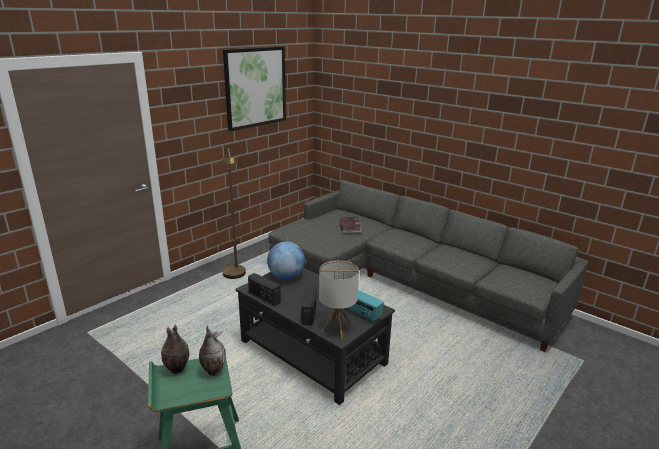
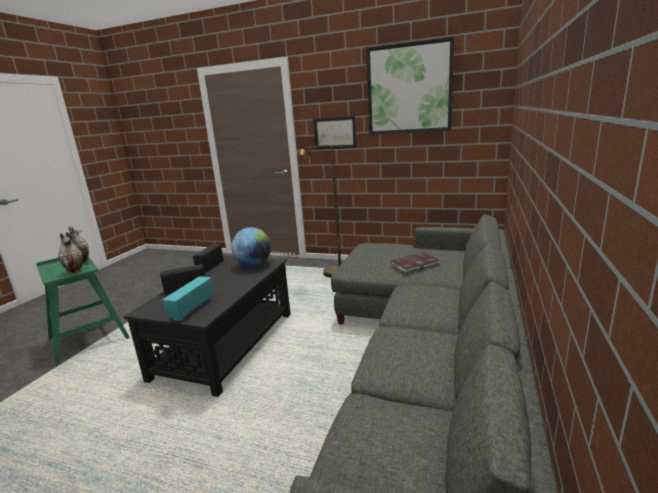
camera: 70 degrees right, 5 degrees down
table lamp [319,260,359,340] -> none
none -> picture [313,116,357,150]

